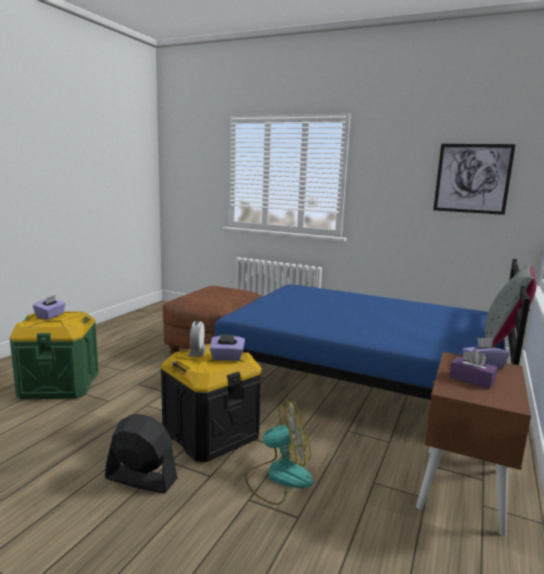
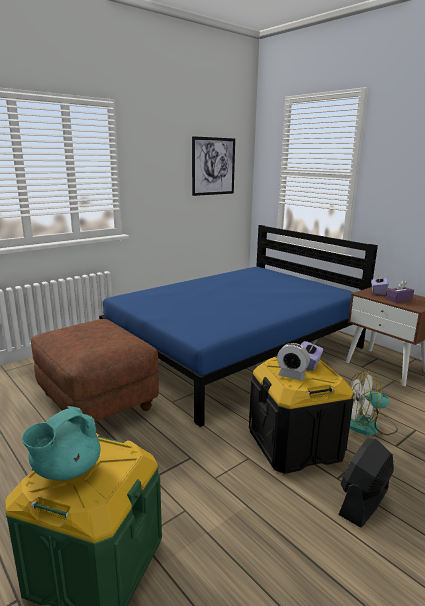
camera: 65 degrees left, 5 degrees up
purple tissue box [33,295,66,320] -> turquoise teapot [22,406,101,481]
fan [245,399,314,505] -> fan turned 105 degrees counterclockwise [349,371,398,436]
grey pillow [484,264,536,348] -> none

